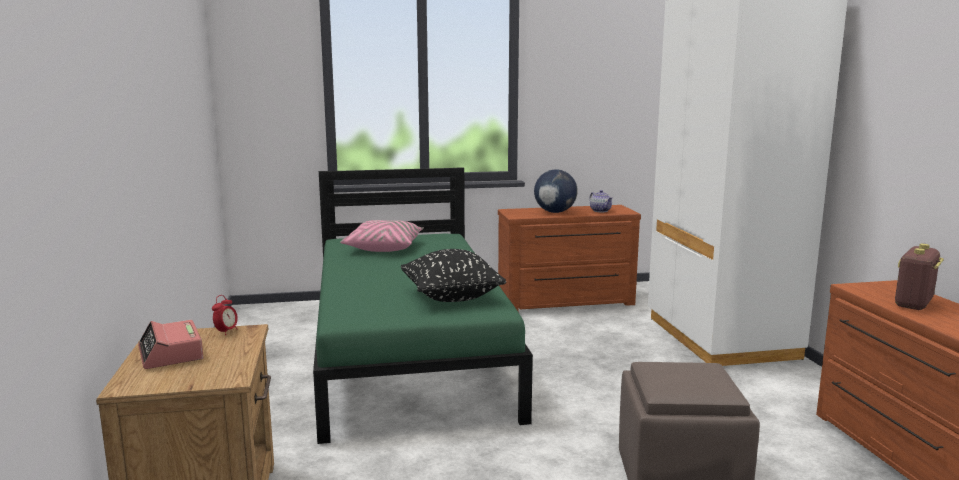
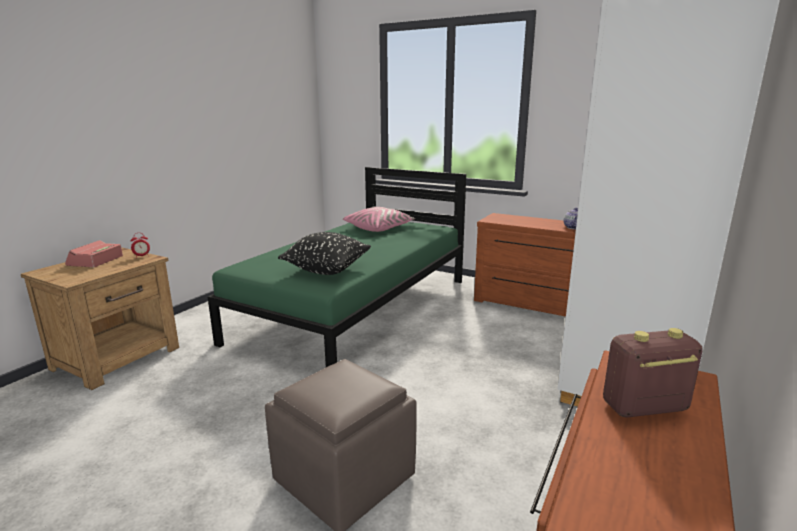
camera: 40 degrees right, 5 degrees up
globe [534,170,578,213] -> none

